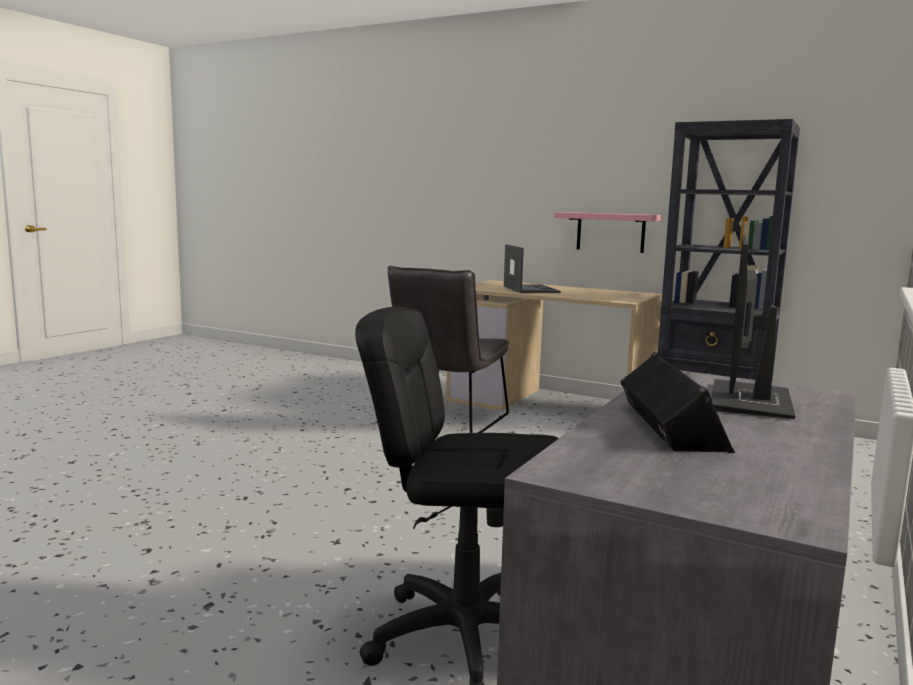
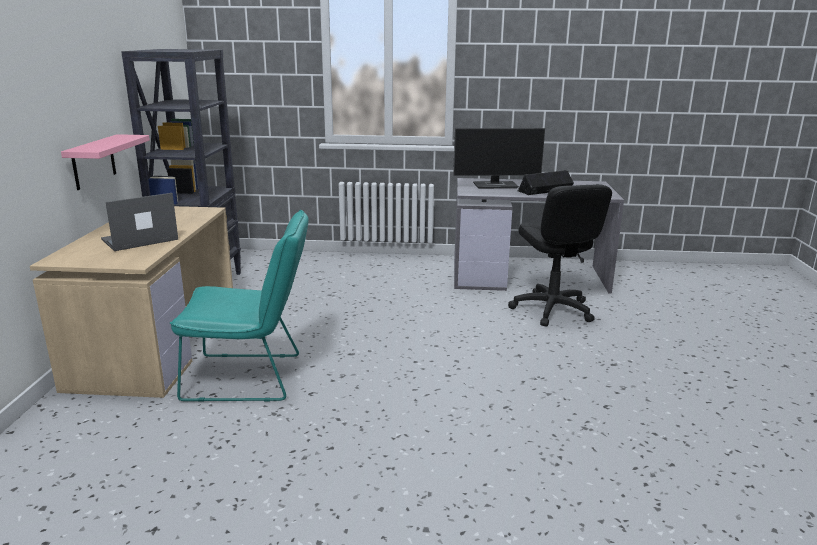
camera: 115 degrees left, 10 degrees up
grey chair [387,265,509,433] -> turquoise chair [170,210,309,402]

